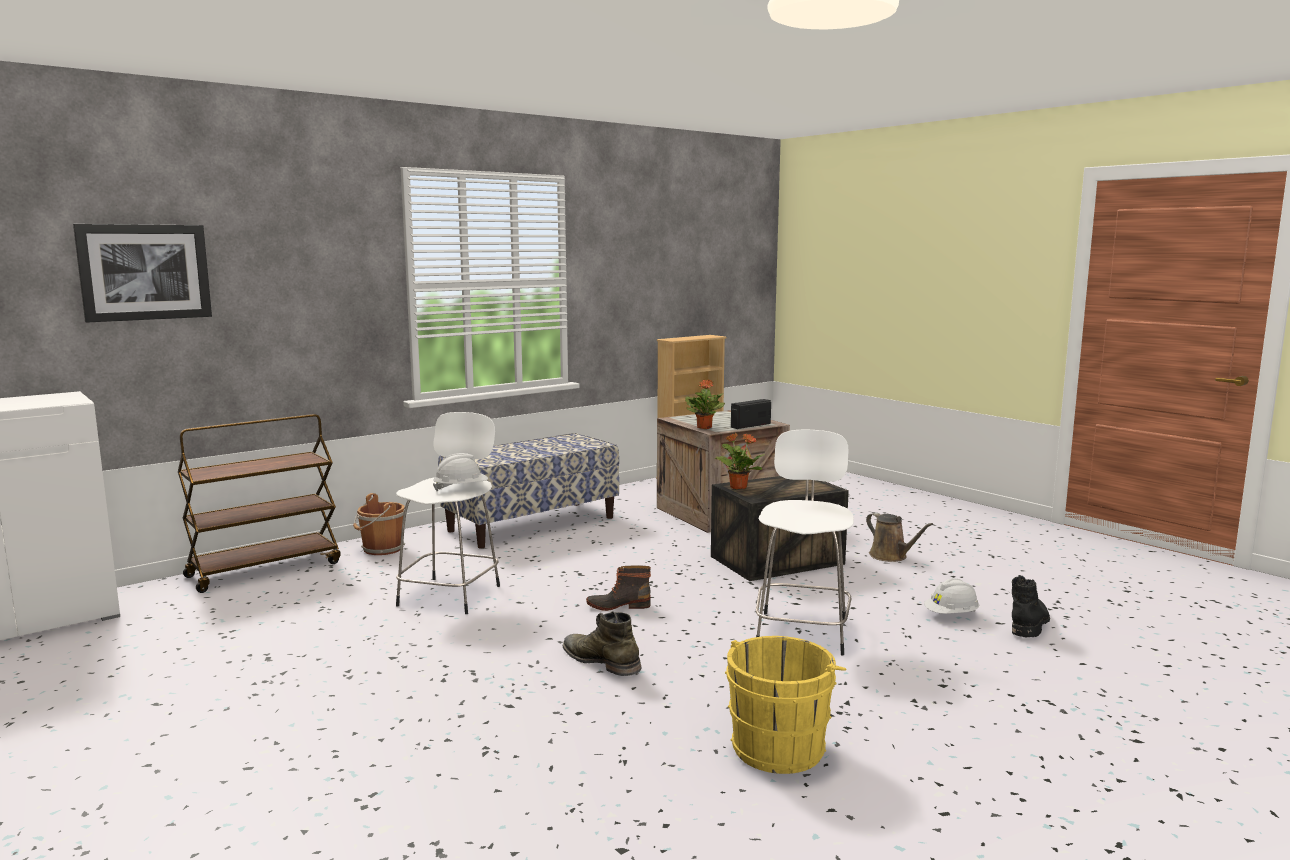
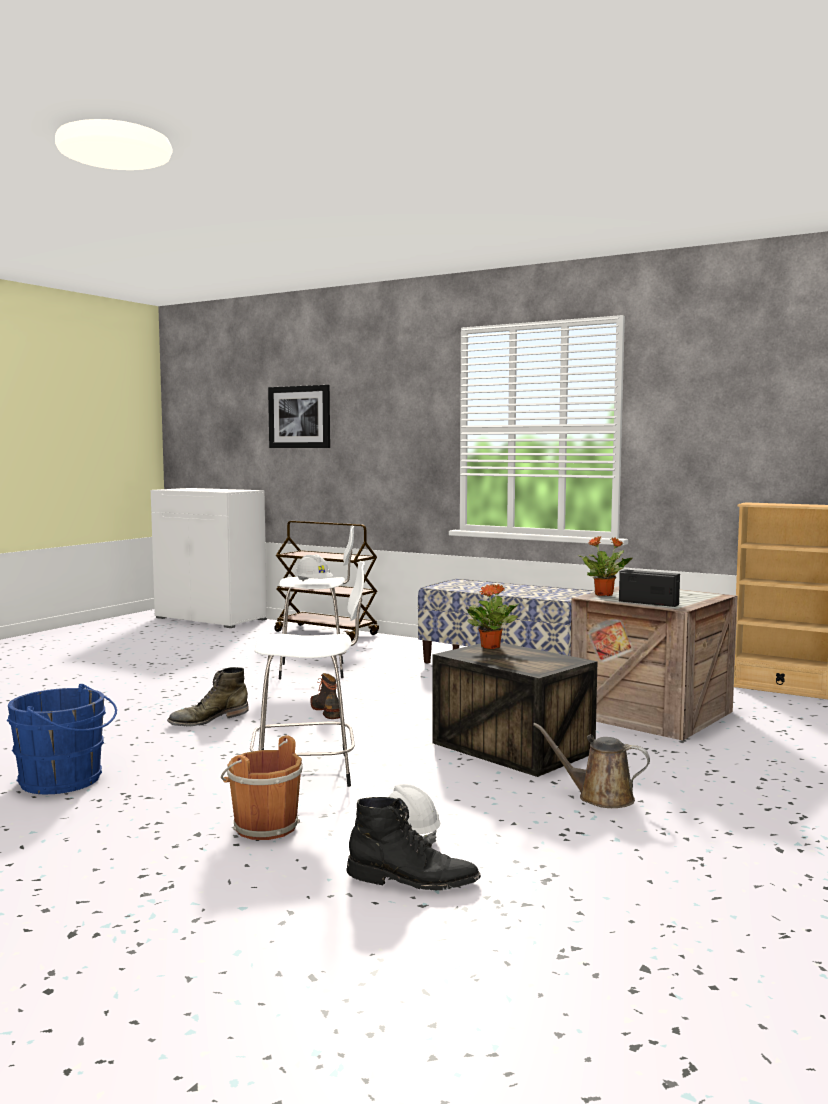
camera: 70 degrees right, 5 degrees down
brown bucket [353,493,405,555] -> brown bucket moved to [221,735,303,840]
green boot [563,611,642,676] -> green boot turned 150 degrees counterclockwise [167,667,249,727]
yellow bucket [725,636,846,774] -> blue bucket [7,684,117,794]
brown watering can [866,513,933,562] -> brown watering can turned 75 degrees clockwise [533,723,650,808]

